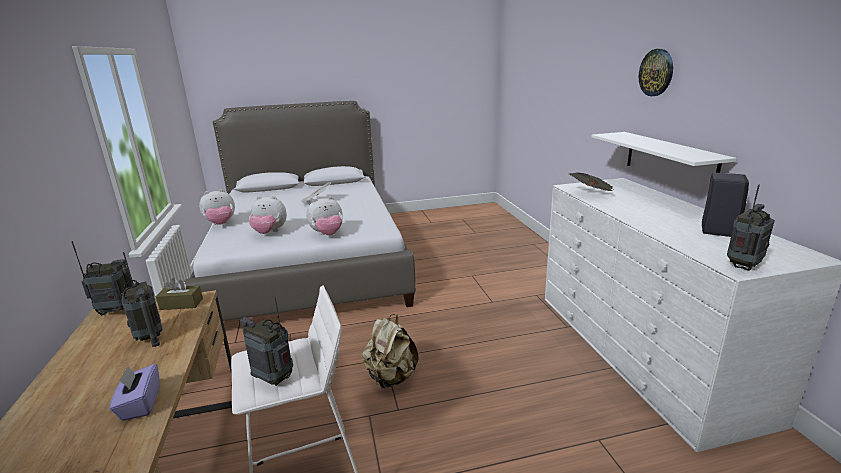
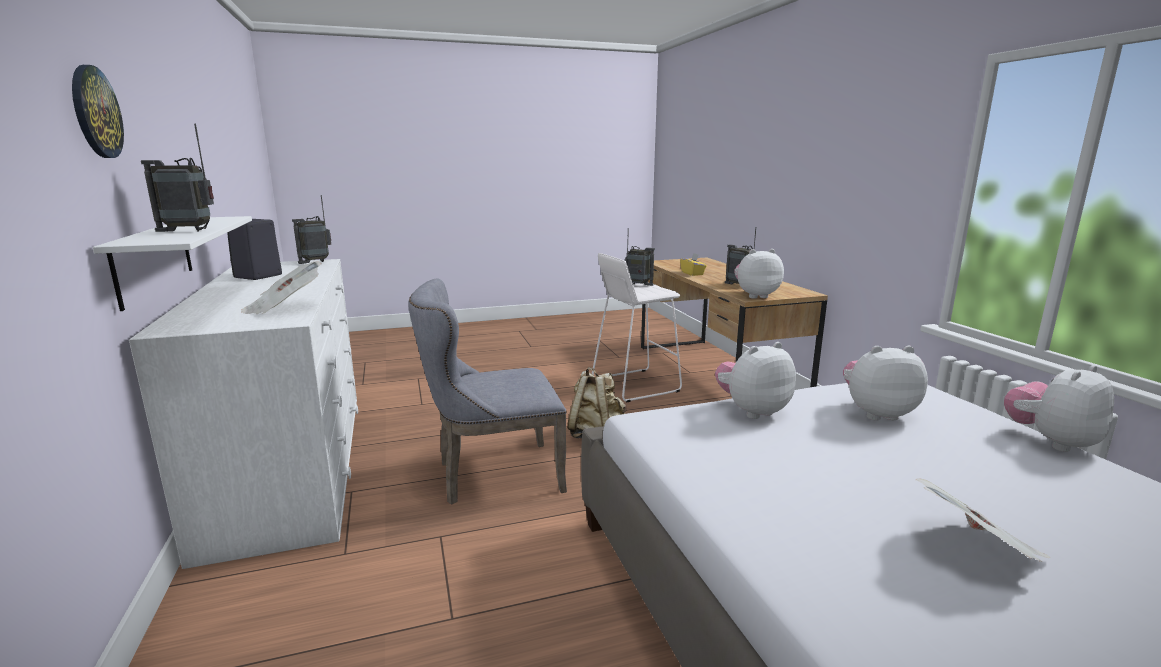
camera: 175 degrees right, 5 degrees down
radio [71,241,133,315] -> radio moved to [141,123,214,232]
purple tissue box [109,364,160,421] -> yellow tissue box [680,253,707,276]
brown tissue box [156,278,203,310] -> plush toy [734,249,784,299]
none -> grey chair [408,278,567,505]

